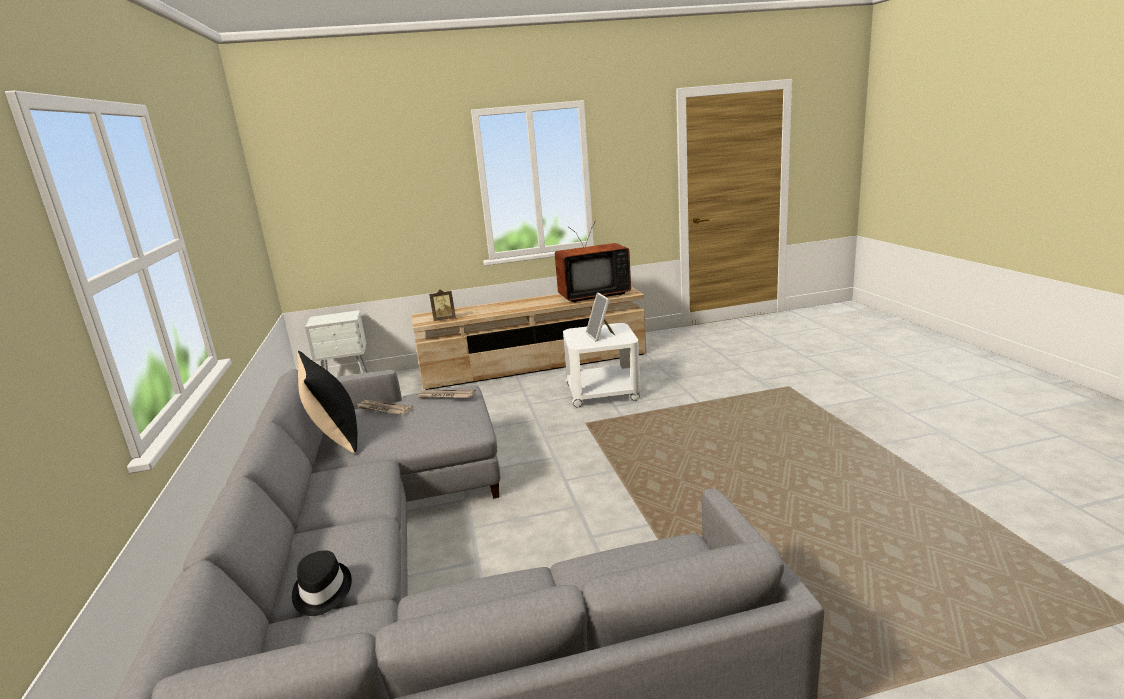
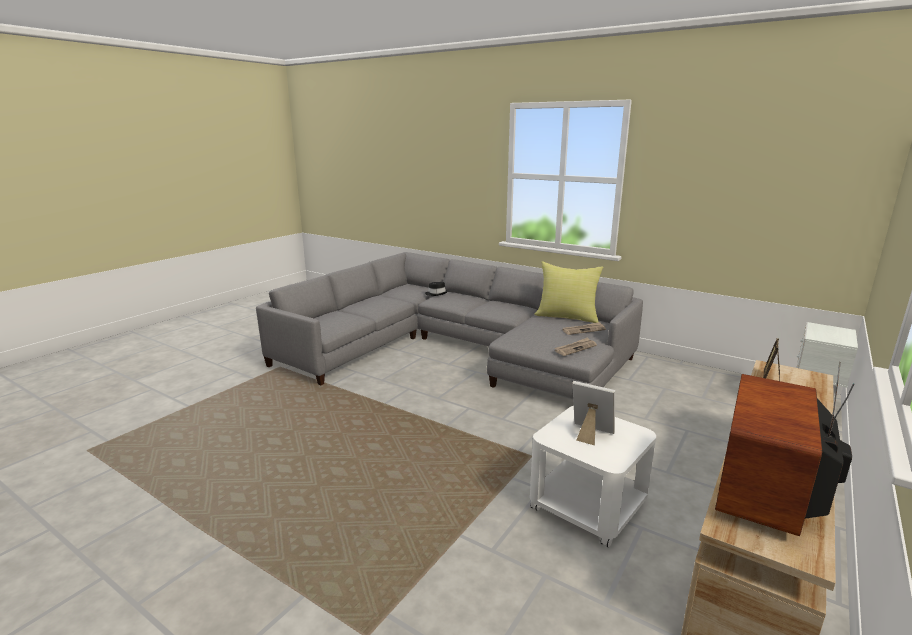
camera: 135 degrees right, 0 degrees up
black pillow [297,351,357,453] -> yellow pillow [534,261,603,323]

